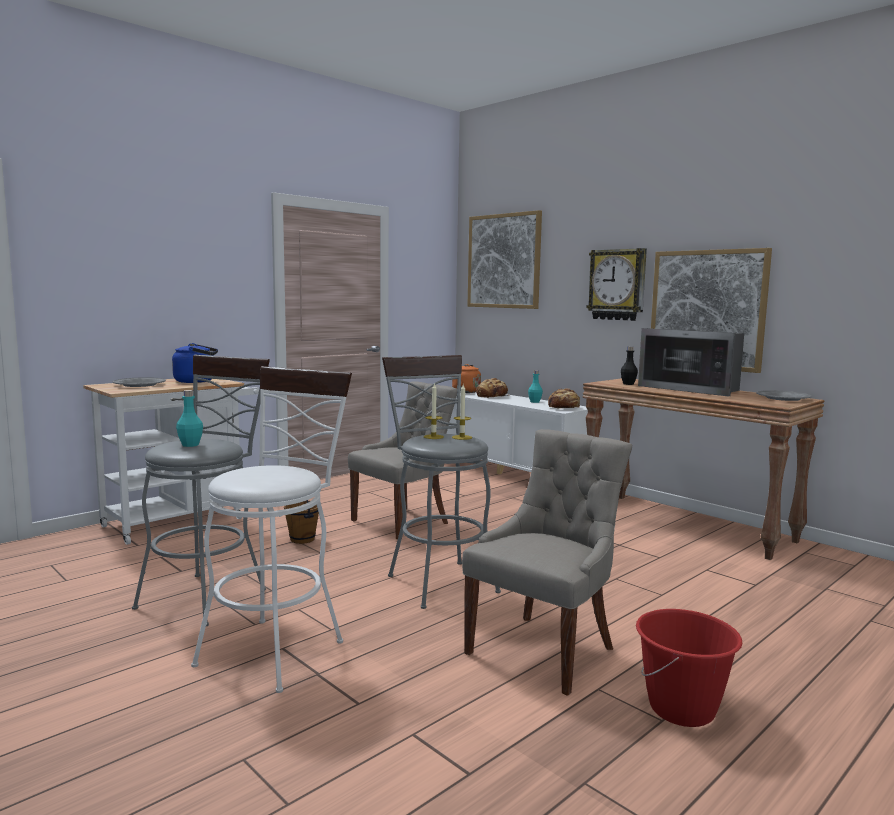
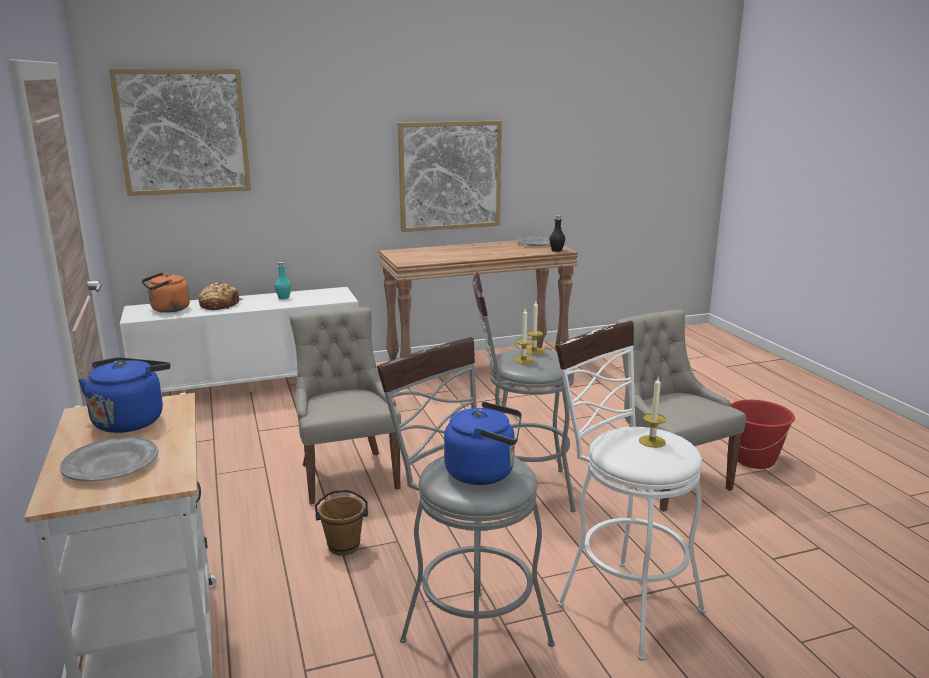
camera: 65 degrees left, 10 degrees up
turquoise bottle [176,390,203,447] -> blue kettle [444,402,522,485]
bread [548,388,580,409] -> none
wall clock [586,248,647,321] -> none
black bottle [621,346,638,385] -> black bottle moved to [549,215,565,252]
microwave [638,328,744,397] -> none
none -> candle [639,377,666,448]

